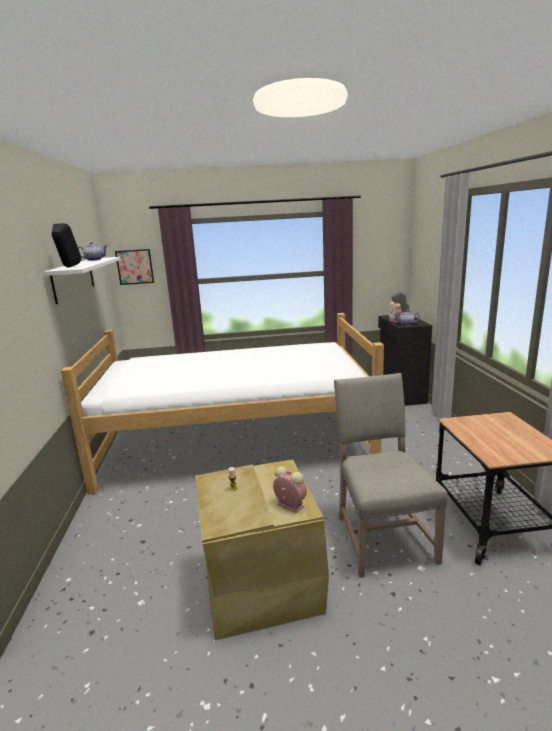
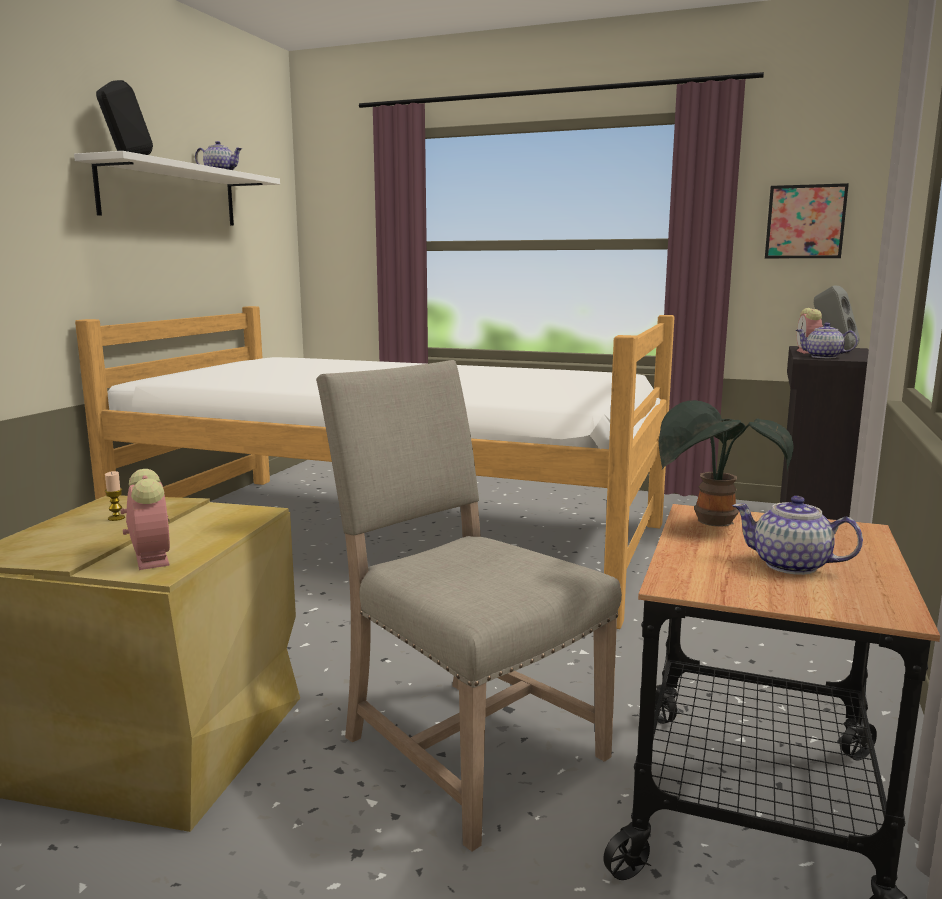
camera: 25 degrees right, 5 degrees down
picture [115,249,154,285] -> picture moved to [765,183,849,258]
beige chair [334,373,448,578] -> beige chair turned 60 degrees counterclockwise [316,360,622,852]
none -> potted plant [659,400,793,527]
none -> teapot [732,496,863,575]

